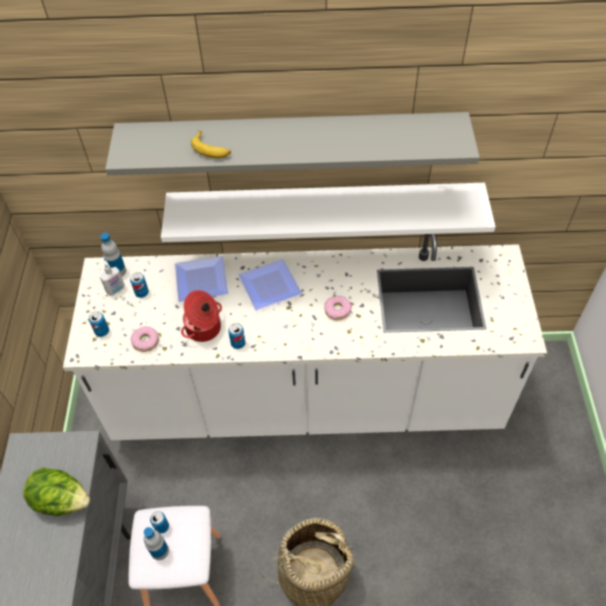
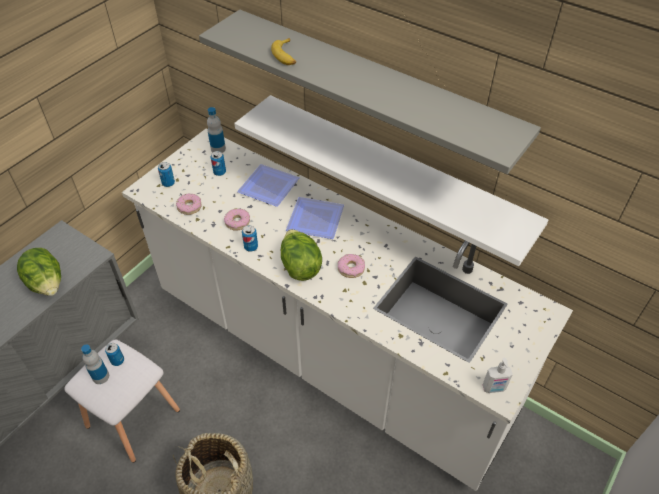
camera: 35 degrees right, 5 degrees down
soap dispenser [100,260,125,296] -> soap dispenser moved to [483,357,513,393]
cooking pot [181,290,222,342] -> donut [224,209,250,231]
none -> lettuce [281,229,322,281]

